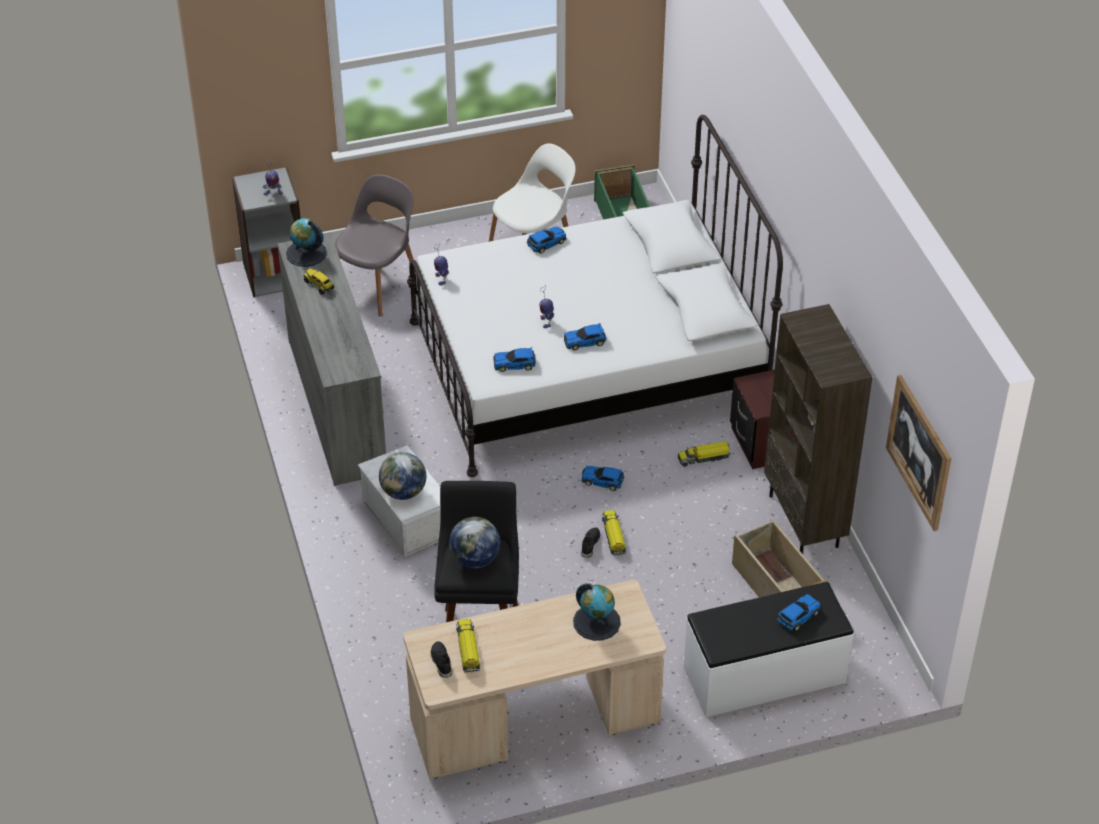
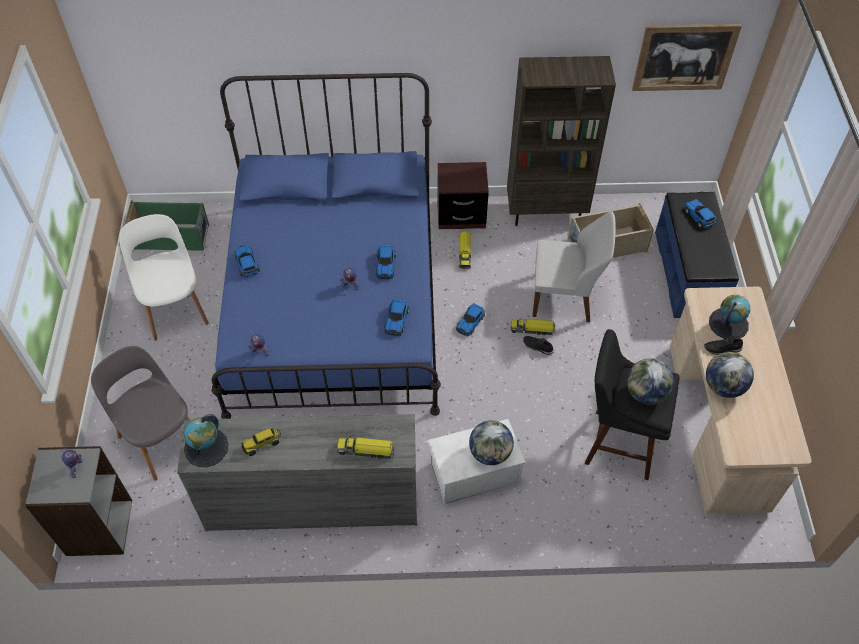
camera: 75 degrees left, 10 degrees up
white bed [407,115,783,477] -> blue bed [212,73,441,419]
black shoe [431,641,452,678] -> black shoe moved to [704,337,743,355]
toy truck [456,619,480,672] -> toy truck moved to [337,436,394,459]
white bench [684,582,854,717] -> blue bench [655,192,739,318]
none -> white chair [532,211,616,322]
none -> globe [706,352,754,398]

